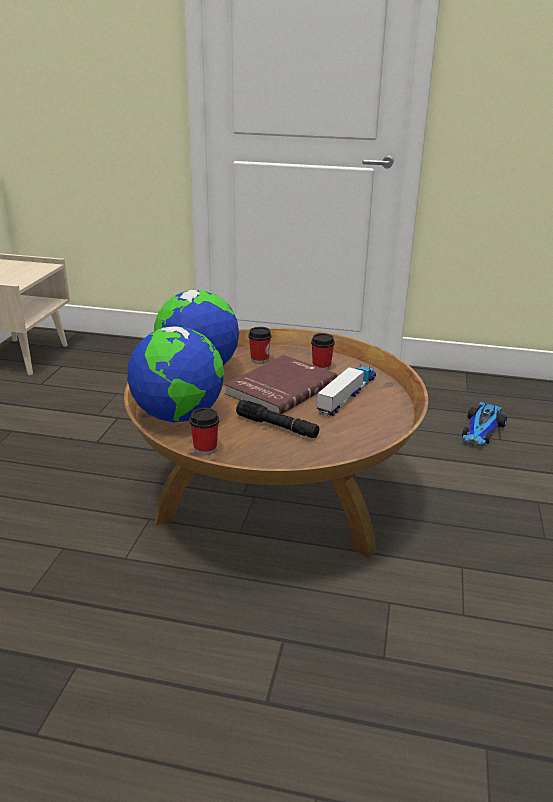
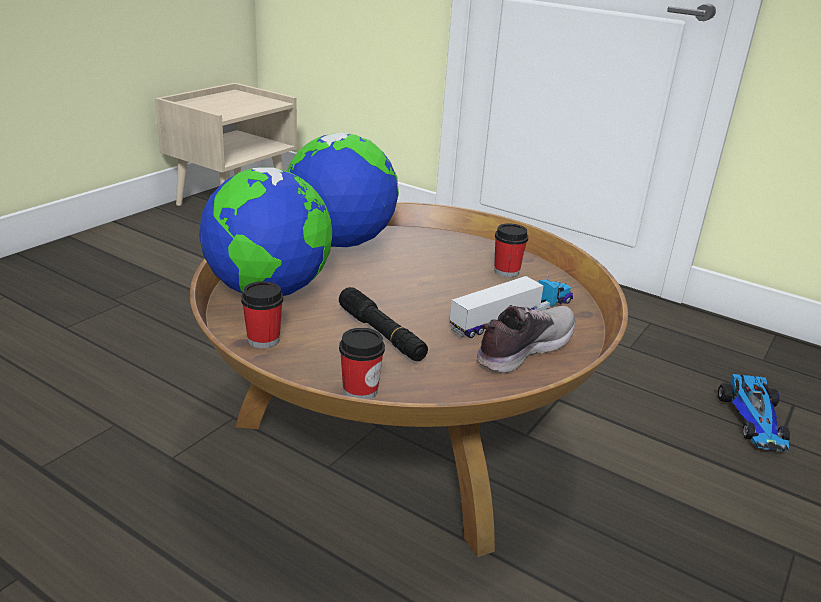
camera: 20 degrees right, 0 degrees up
red book [224,355,337,414] -> none
cup [248,327,271,364] -> cup moved to [339,328,385,399]
toy car [462,402,507,446] -> toy car turned 45 degrees counterclockwise [718,374,790,451]
none -> shoe [477,305,575,373]

